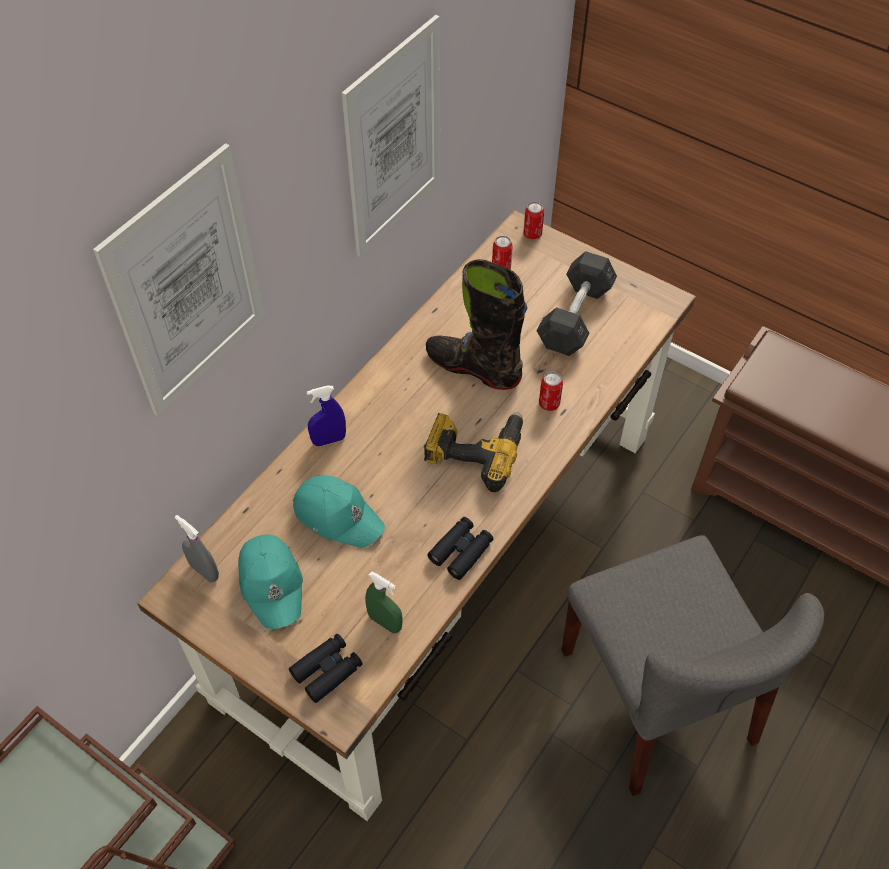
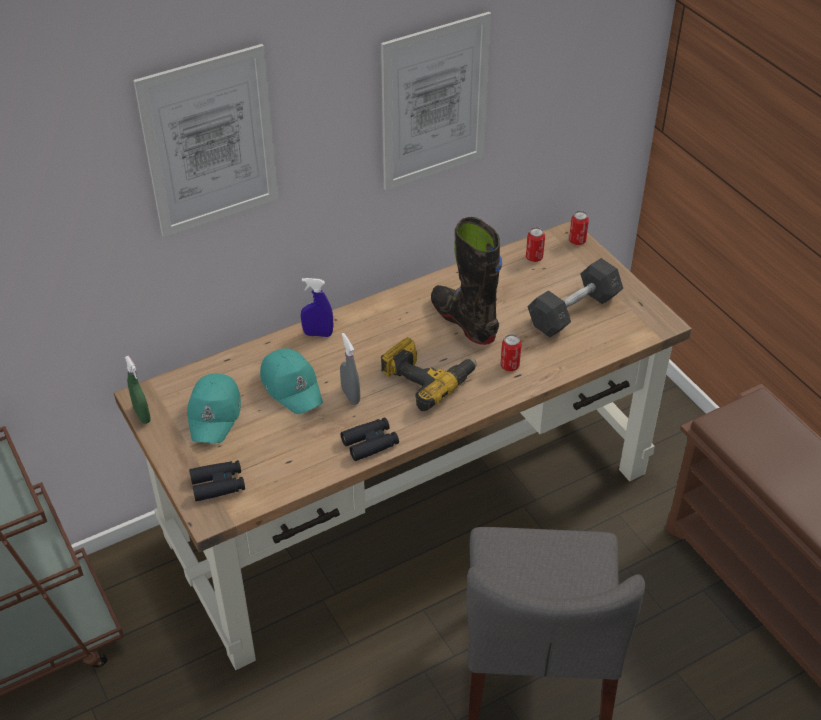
camera: 25 degrees right, 10 degrees down
grey spray bottle [175,515,219,582] -> grey spray bottle moved to [340,333,360,405]
green spray bottle [365,571,403,634] -> green spray bottle moved to [125,356,151,424]

